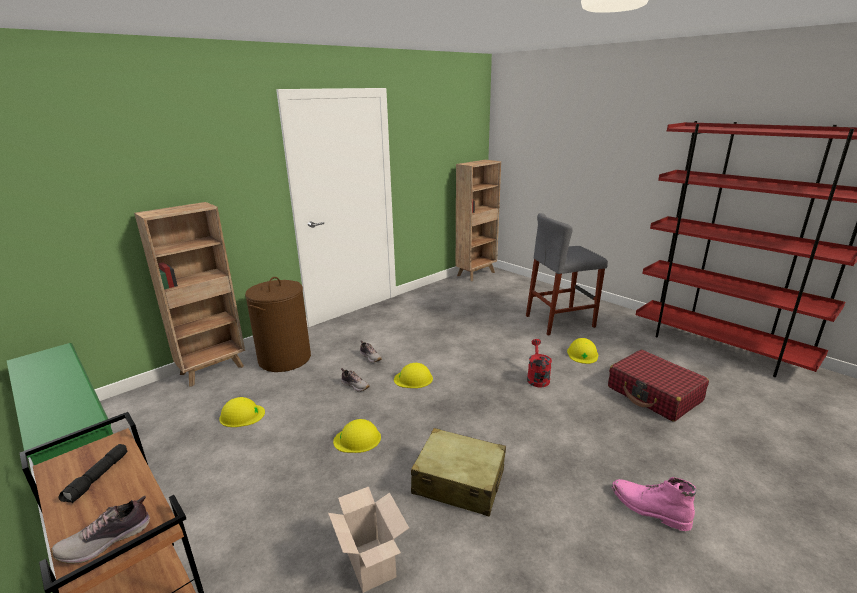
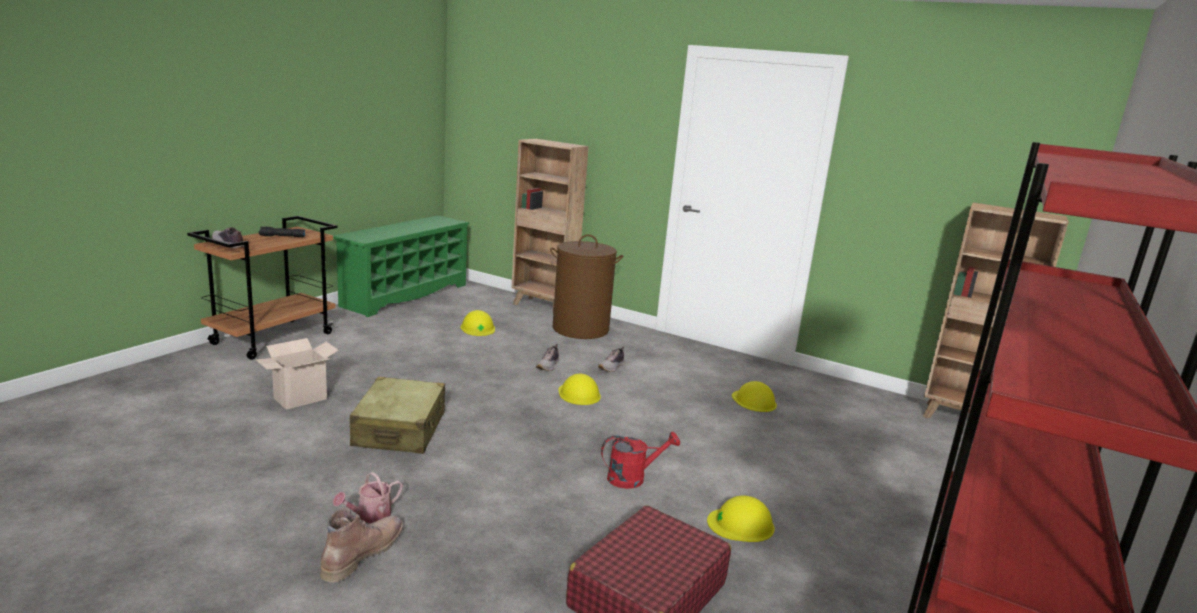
camera: 70 degrees right, 5 degrees down
yellow hard hat [333,419,381,453] -> yellow hard hat moved to [732,381,777,412]
grey stool [526,213,608,335] -> none
pink boot [612,477,697,531] -> brown boot [320,507,403,583]
none -> watering can [333,472,403,523]

